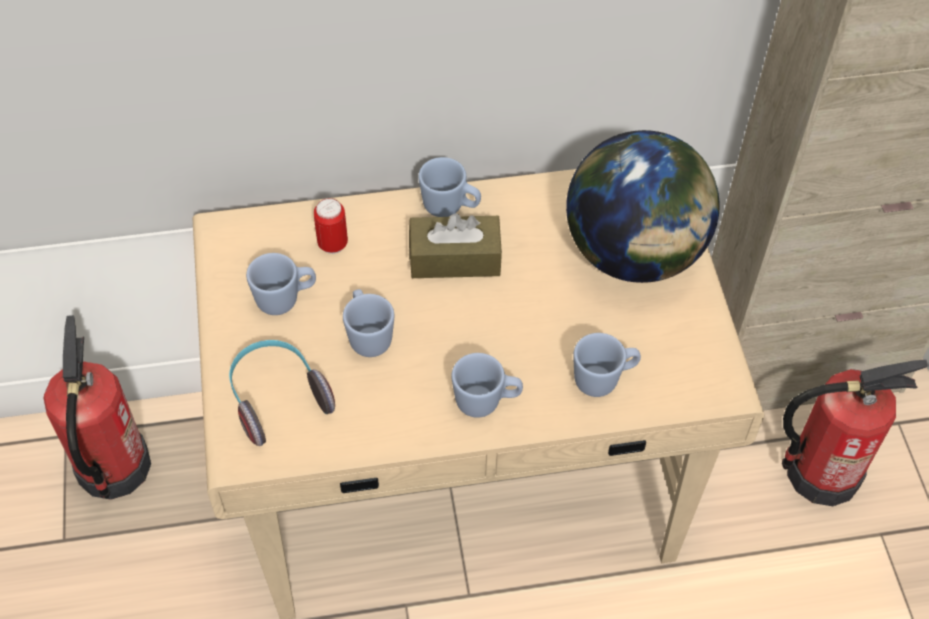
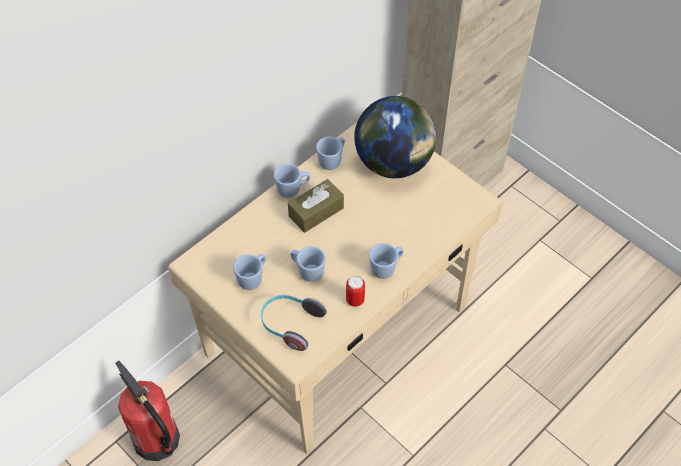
camera: 35 degrees left, 0 degrees up
can [314,198,348,254] -> can moved to [346,276,365,307]
blue mug [573,333,641,397] -> blue mug moved to [316,137,345,170]
fire extinguisher [782,360,928,506] -> none

